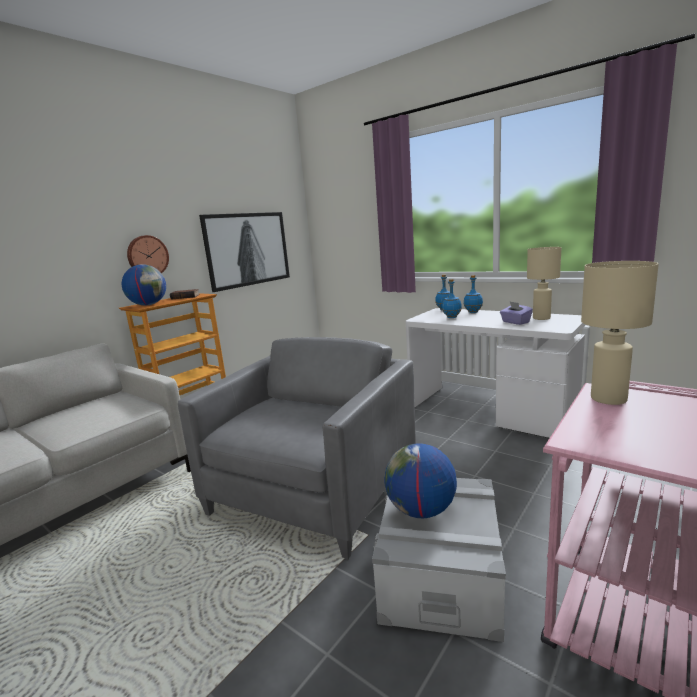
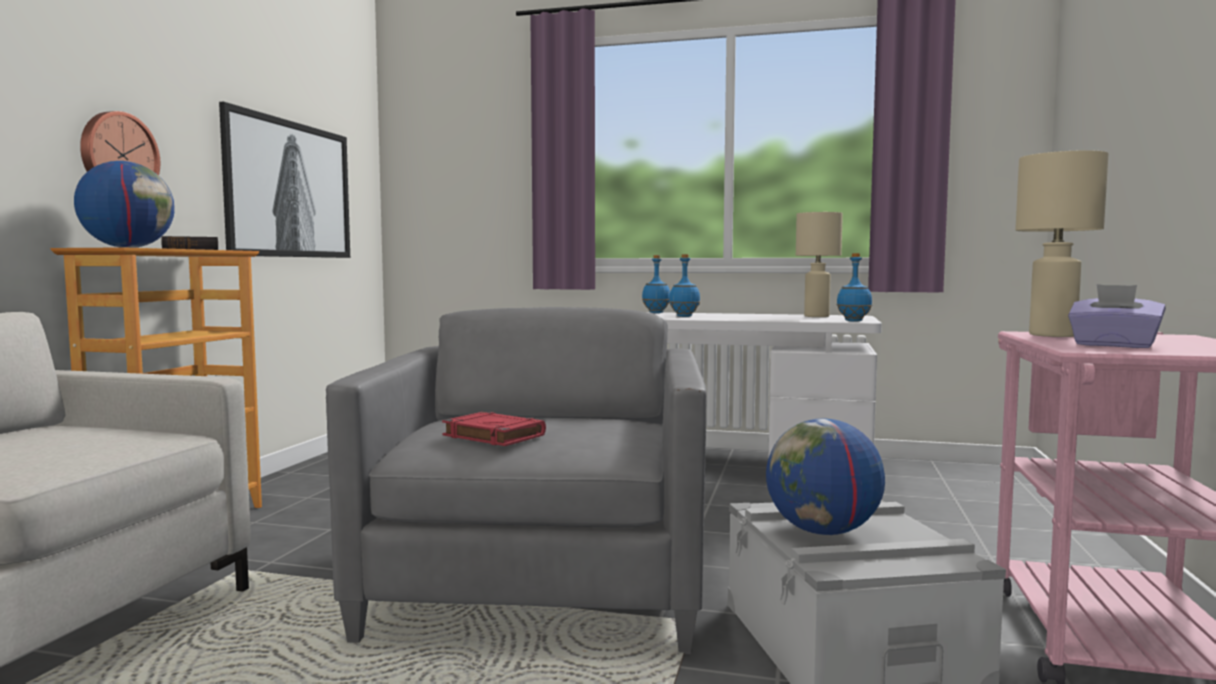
camera: 25 degrees left, 10 degrees down
blue bottle [464,275,483,313] -> blue bottle moved to [837,253,872,322]
purple tissue box [500,302,533,325] -> purple tissue box moved to [1068,284,1166,348]
none -> red book [442,412,546,446]

